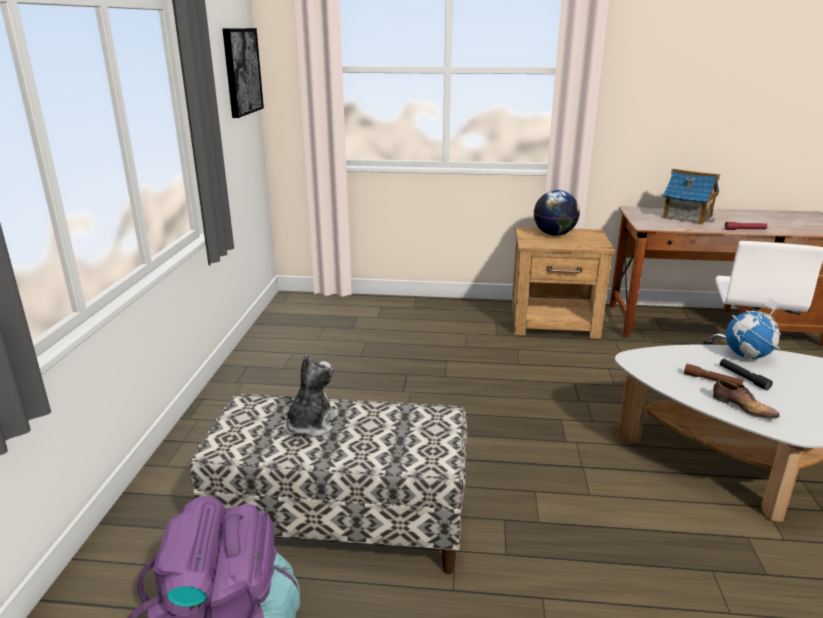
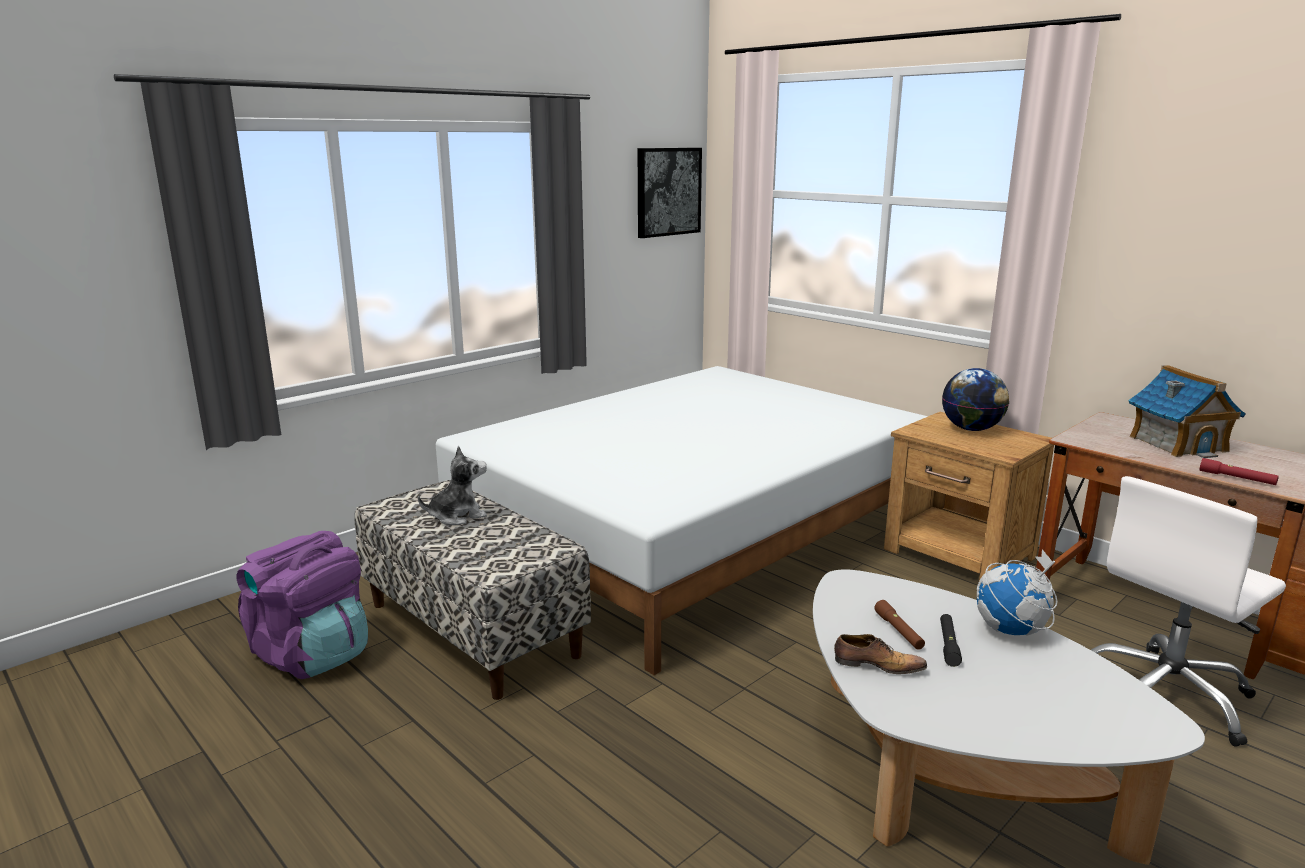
camera: 40 degrees right, 5 degrees down
shoe [713,379,779,419] -> shoe turned 75 degrees counterclockwise [834,634,927,674]
none -> white bed [436,366,928,675]

